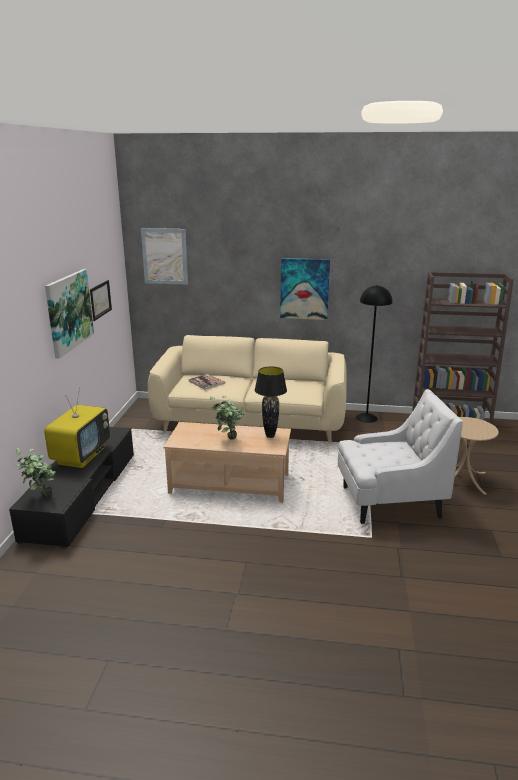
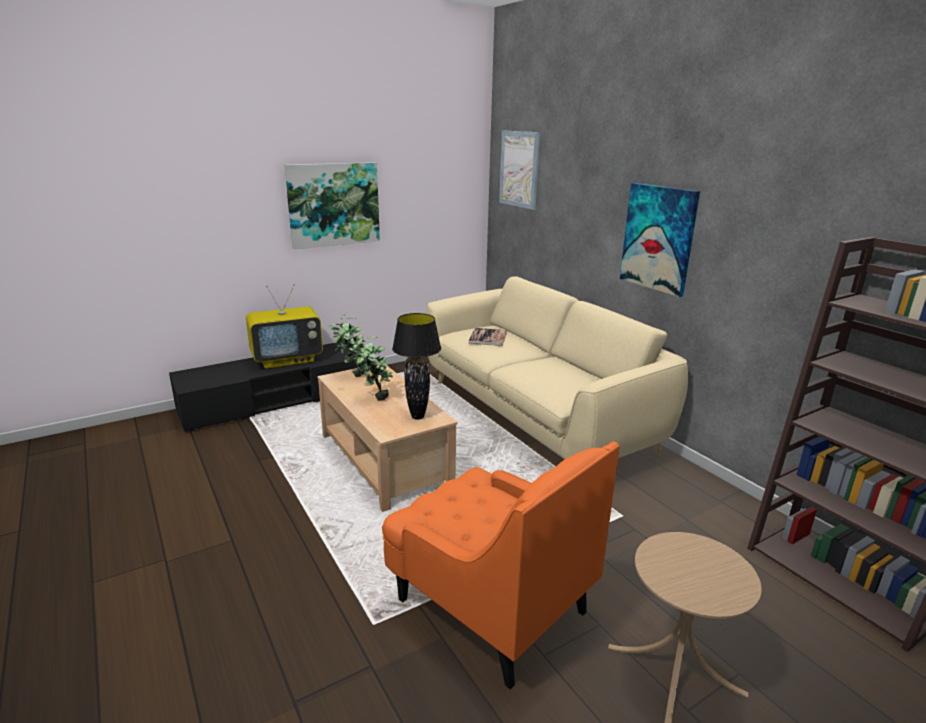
camera: 50 degrees right, 0 degrees up
potted plant [16,448,56,498] -> potted plant moved to [330,313,366,377]
picture [90,280,112,321] -> none
white armchair [338,389,463,524] -> orange armchair [382,442,620,689]
black floor lamp [356,285,393,423] -> none

